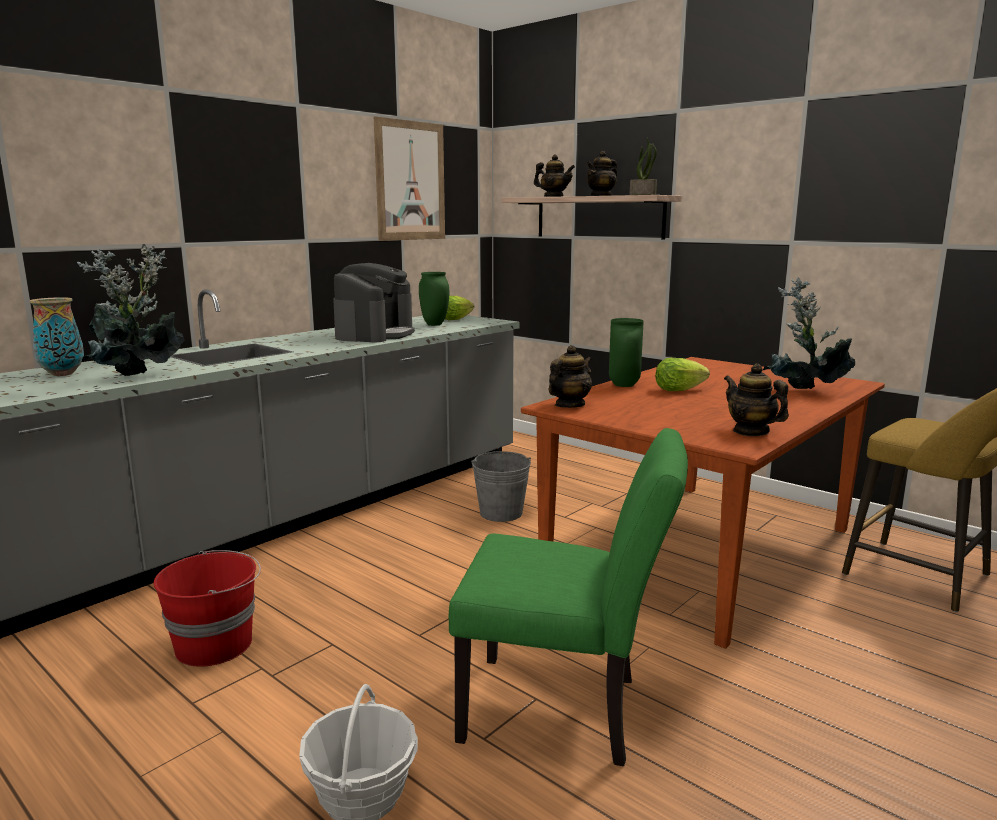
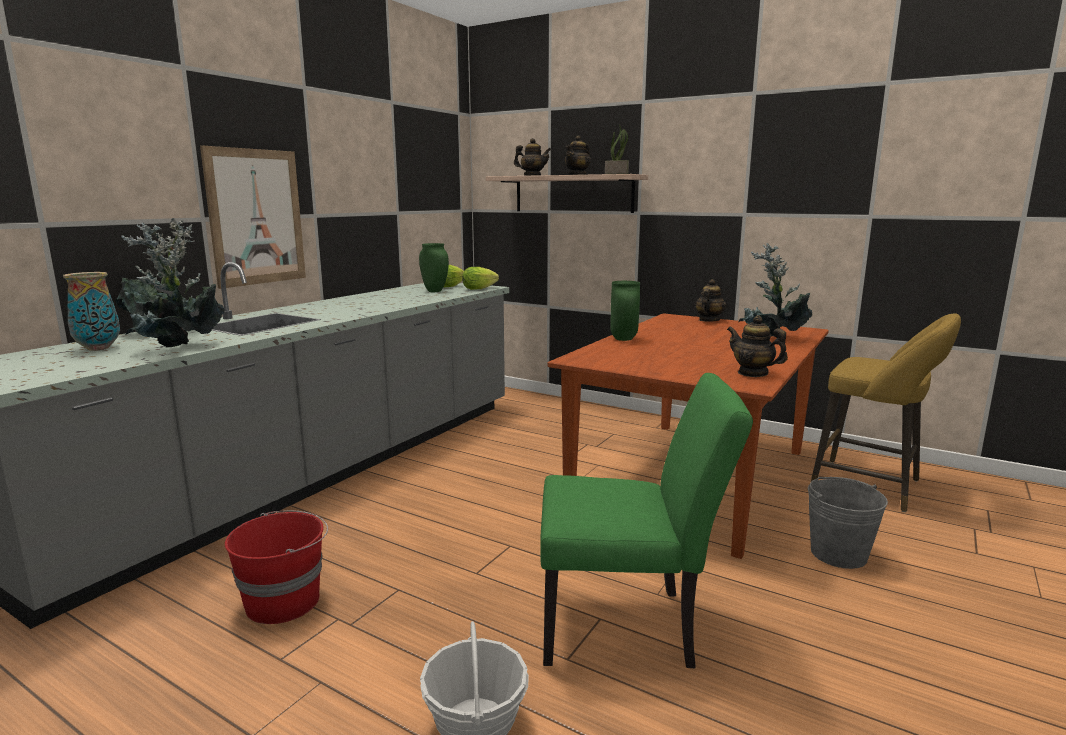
camera: 10 degrees left, 0 degrees up
coffee machine [333,263,415,342] -> none
picture [374,116,445,241] -> picture moved to [200,145,306,289]
grey bucket [471,451,531,522] -> grey bucket moved to [808,477,888,569]
teapot [548,345,592,408] -> teapot moved to [695,279,726,321]
lettuce [656,358,710,391] -> lettuce moved to [462,267,499,290]

